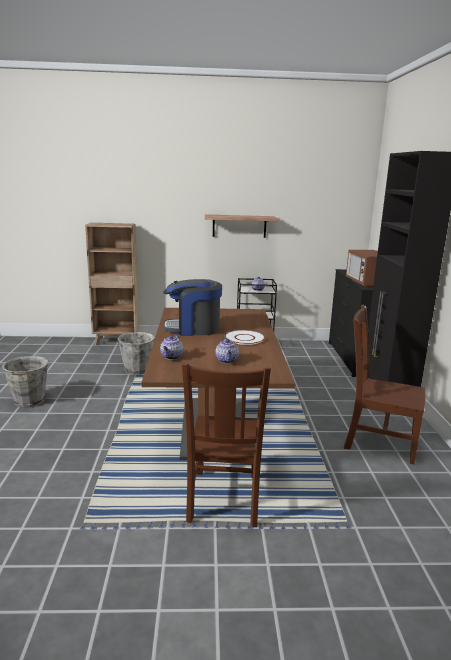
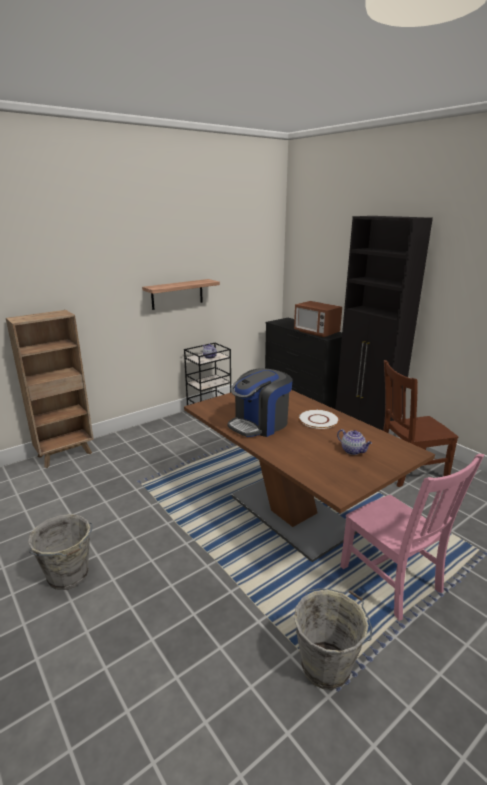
camera: 35 degrees left, 5 degrees up
grey bucket [118,332,155,375] -> grey bucket moved to [294,588,372,690]
teapot [160,335,184,360] -> none
brown chair [182,363,271,528] -> pink chair [340,454,484,621]

